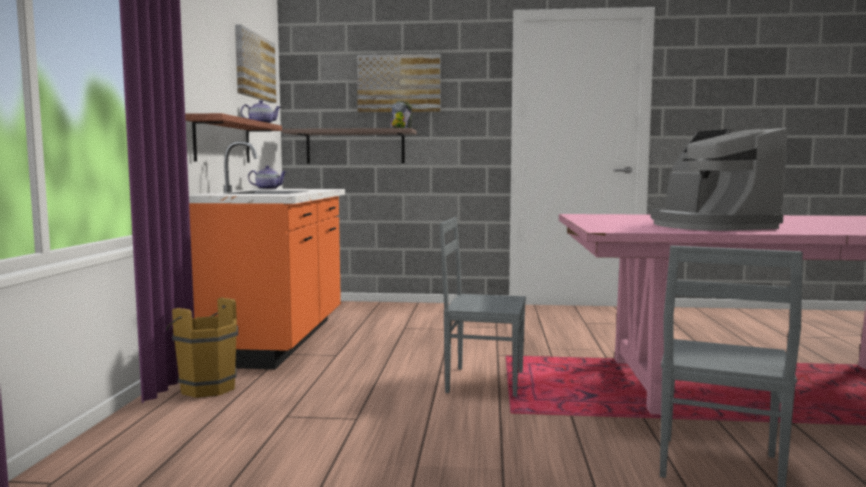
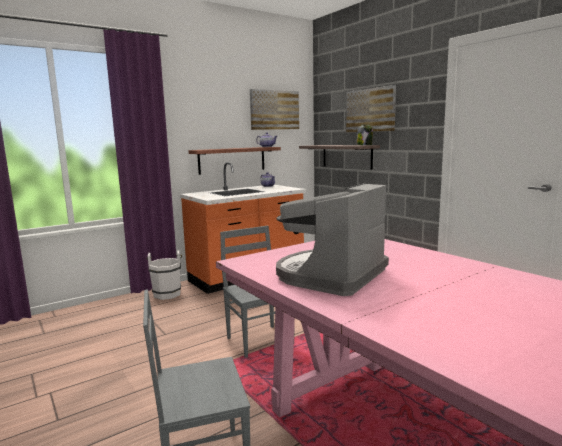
camera: 50 degrees right, 5 degrees up
brown bucket [166,297,238,398] -> white bucket [146,250,182,300]

